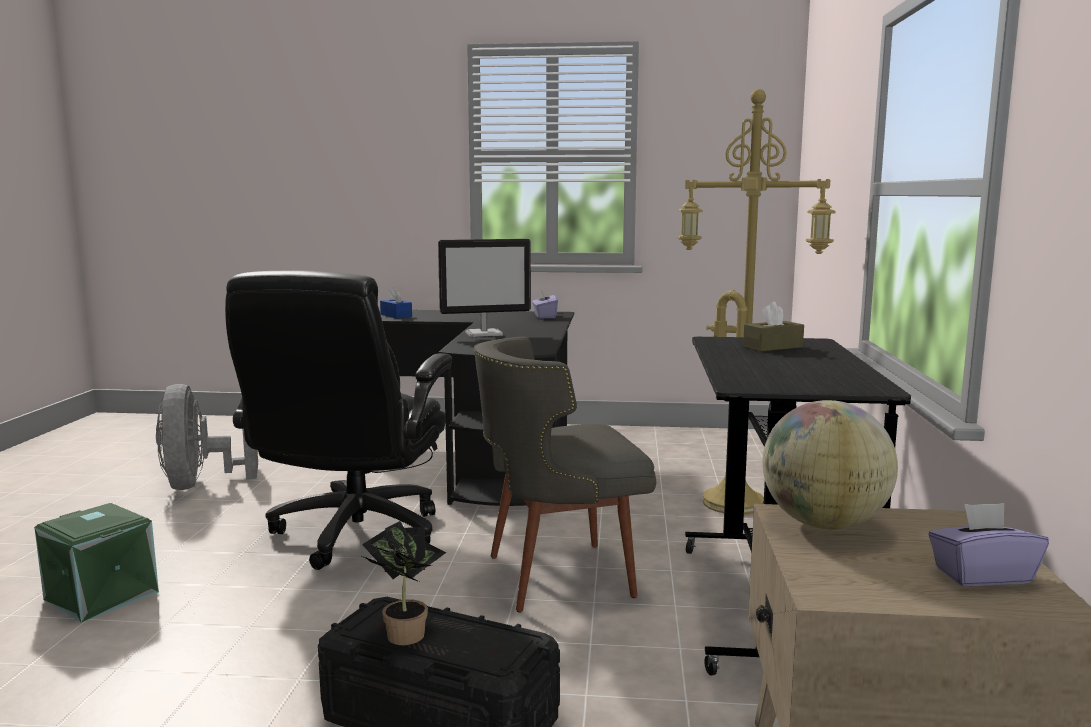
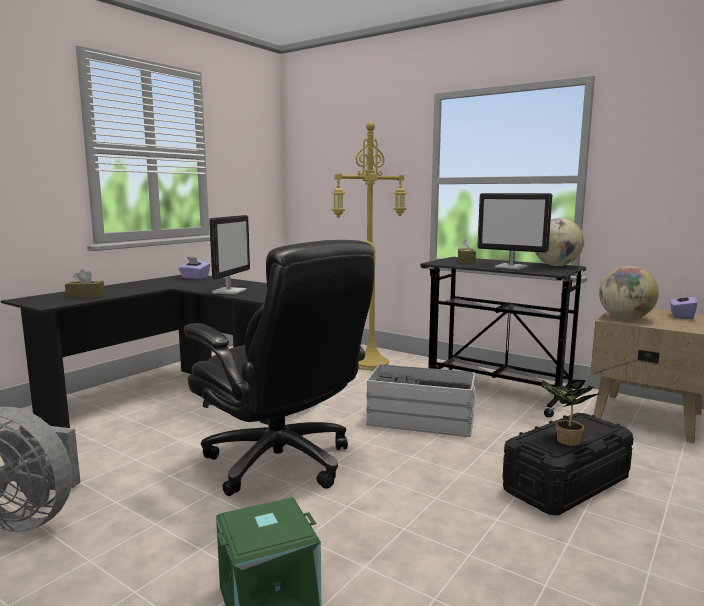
camera: 60 degrees left, 0 degrees up
blue tissue box [380,287,412,318] -> brown tissue box [65,269,105,298]
grey chair [474,337,656,613] -> grey storage box [366,364,475,437]
none -> monitor [477,193,552,270]
none -> globe [535,218,584,266]

